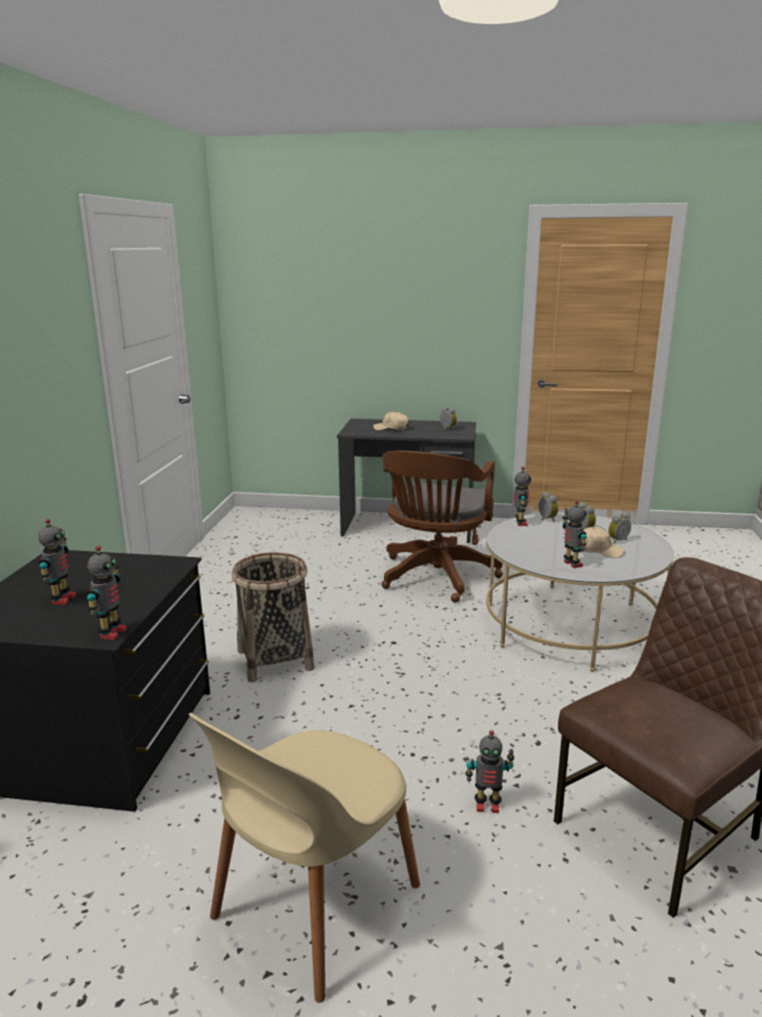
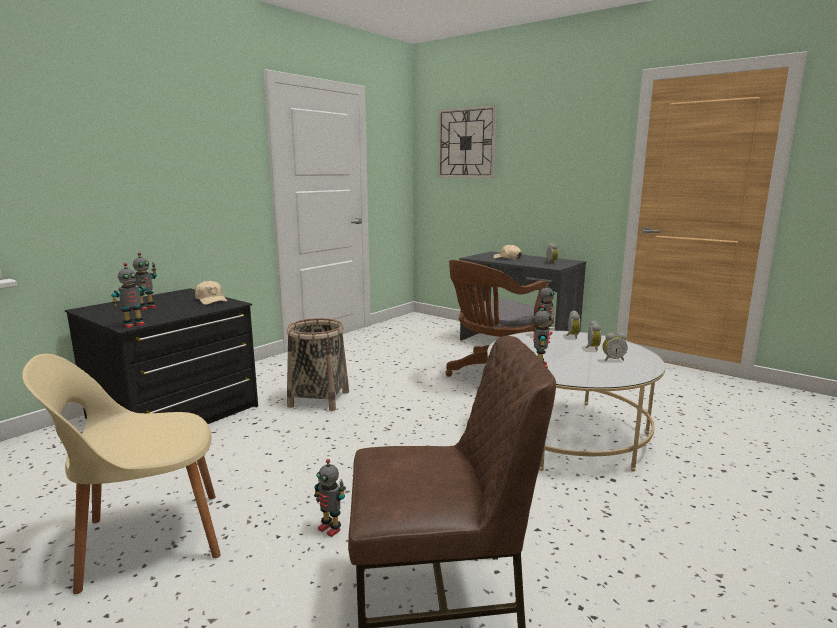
camera: 30 degrees right, 5 degrees down
beige cap [580,527,625,558] -> beige cap moved to [195,280,227,305]
none -> wall clock [438,105,497,178]

